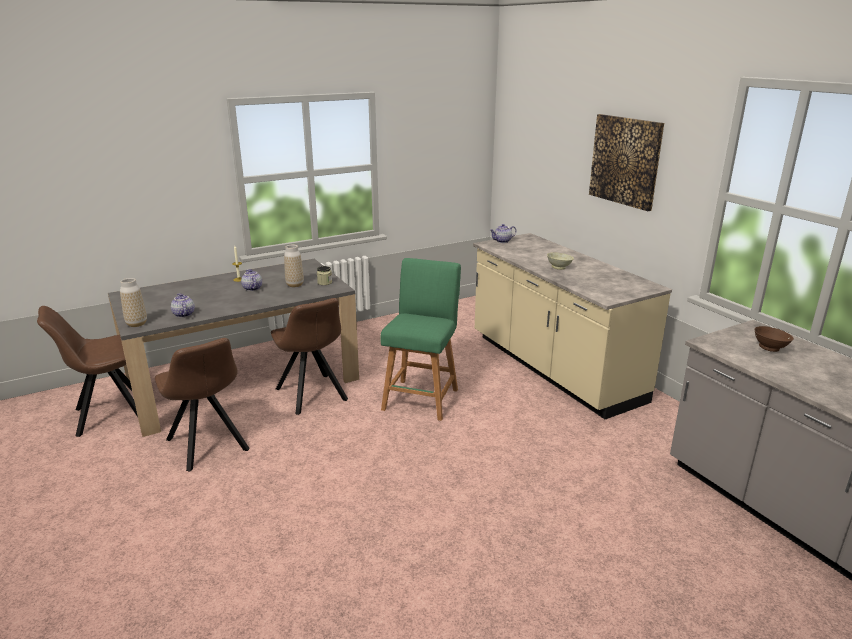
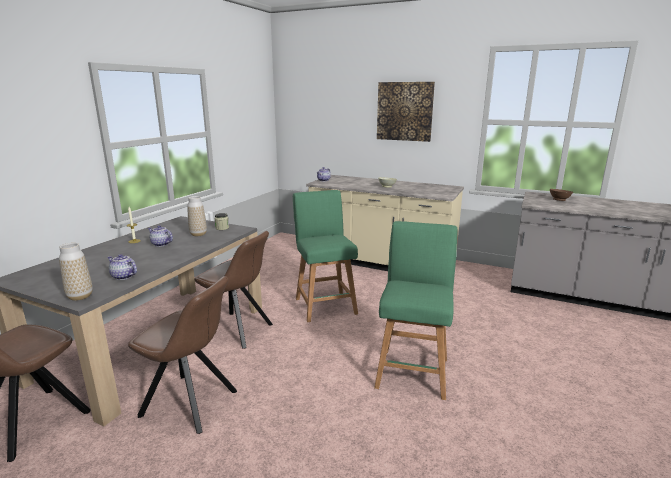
camera: 35 degrees left, 5 degrees down
none -> green stool [374,221,457,400]

